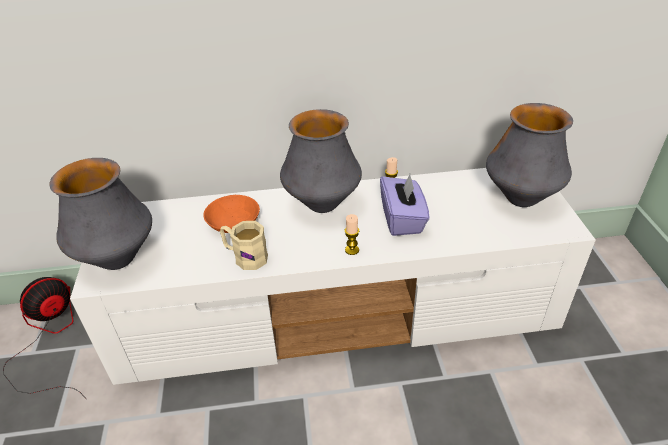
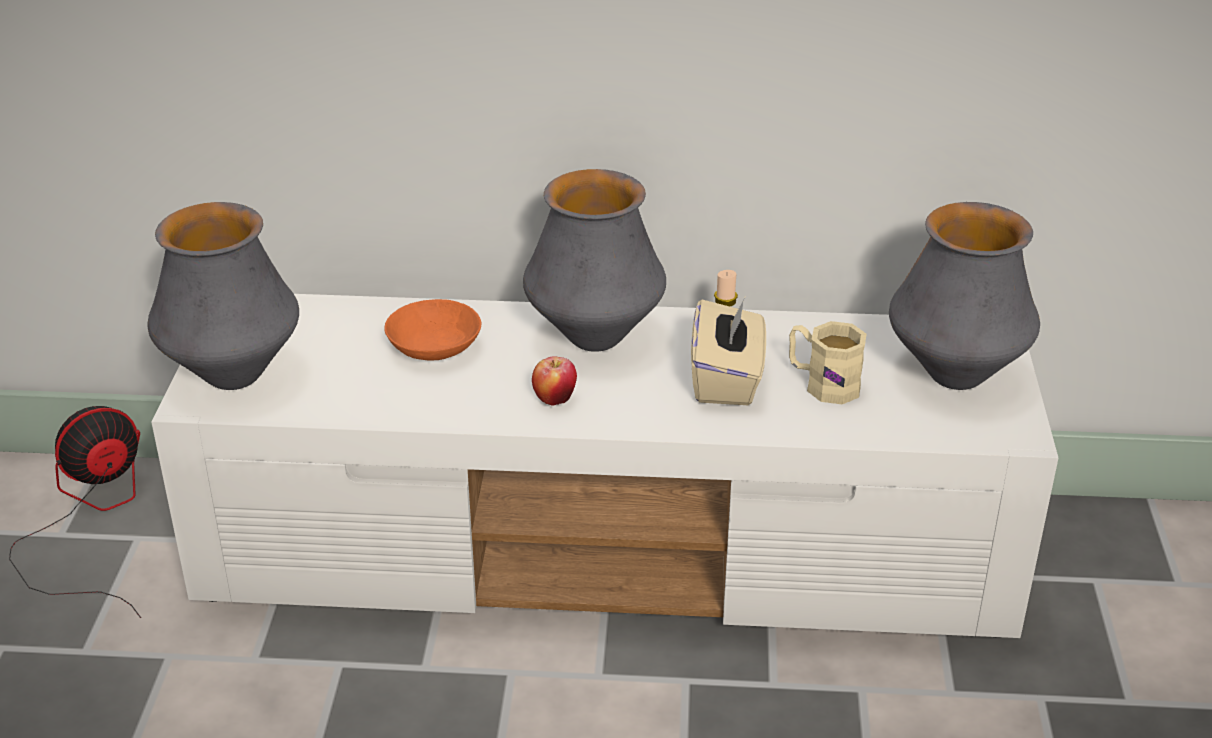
camera: 10 degrees right, 5 degrees down
beige mug [220,221,268,270] -> beige mug moved to [789,321,866,404]
candle [345,214,359,255] -> none
purple tissue box [380,172,430,236] -> beige tissue box [691,297,766,405]
none -> apple [532,356,577,406]

